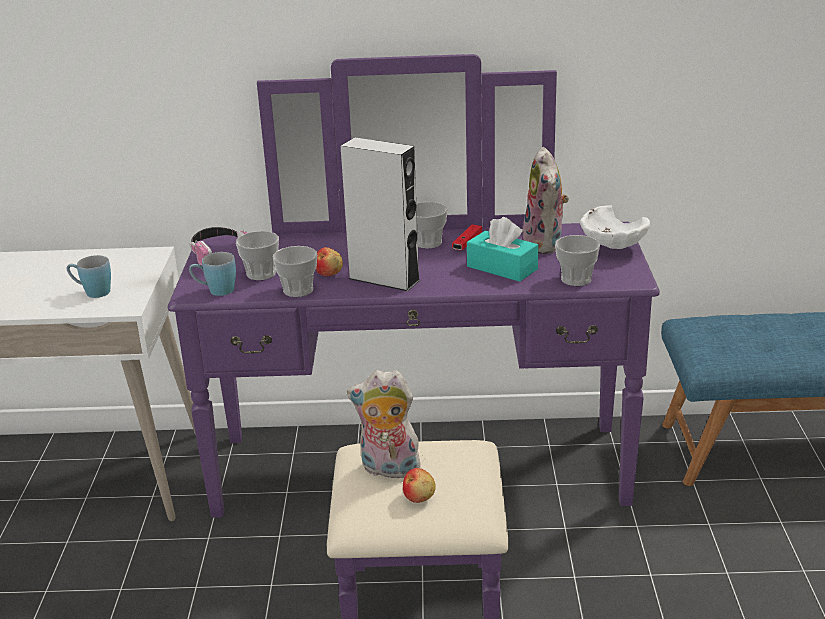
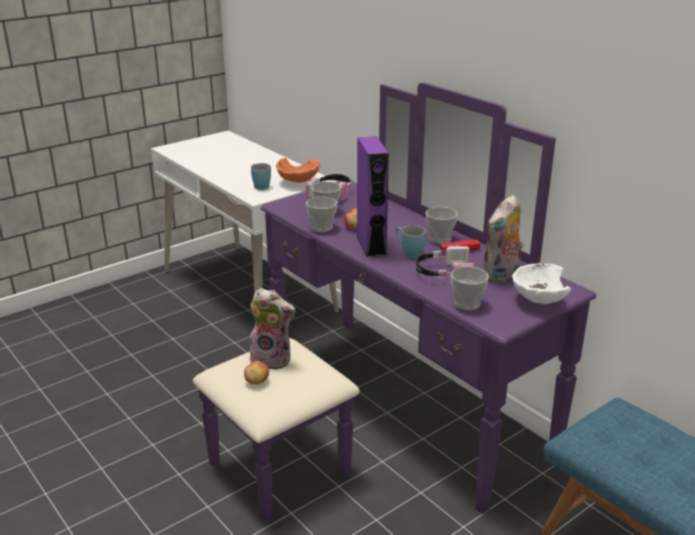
camera: 50 degrees right, 0 degrees up
blue mug [189,252,236,296] -> blue mug moved to [395,225,426,258]
grey speaker [341,137,420,291] -> purple speaker [356,136,389,257]
plush toy [347,370,423,479] -> plush toy turned 135 degrees clockwise [250,288,296,370]
turquoise tissue box [467,217,538,282] -> headphones [416,245,476,282]
none -> orange bowl [276,158,320,183]

